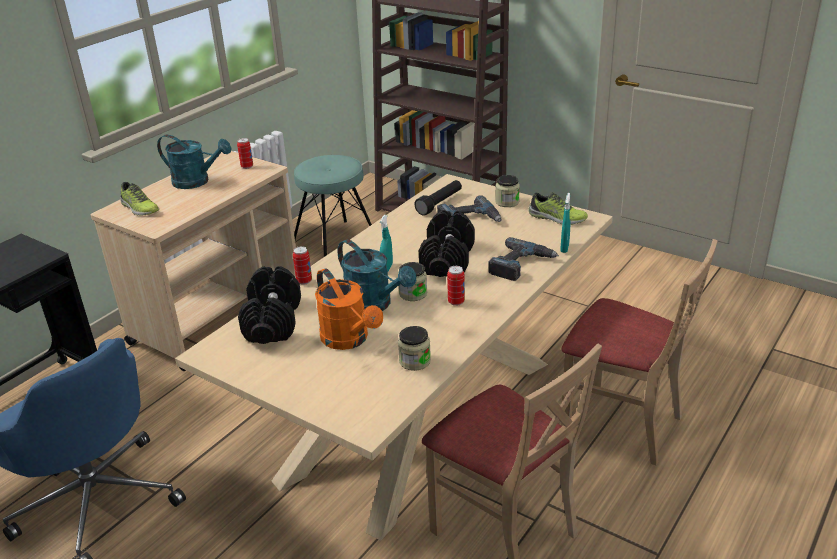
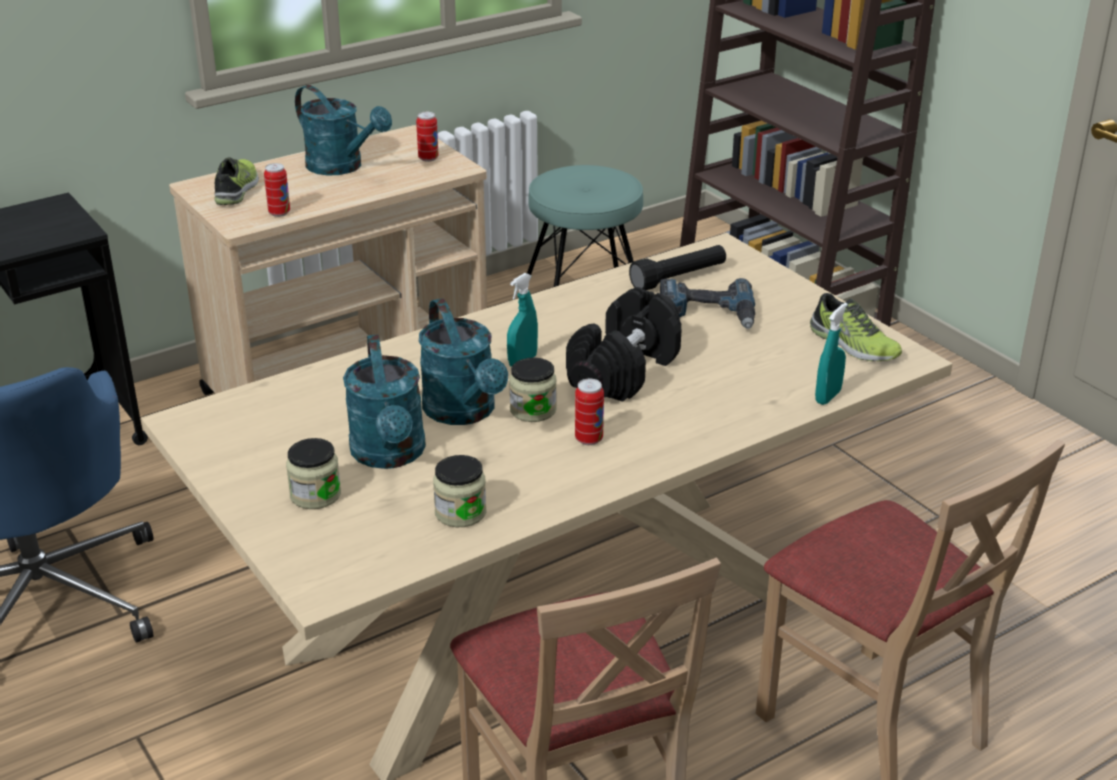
camera: 20 degrees right, 0 degrees up
shoe [120,182,159,216] -> shoe turned 150 degrees counterclockwise [214,157,259,205]
black dumbbell [238,266,301,344] -> none
can [293,246,312,285] -> can moved to [264,163,290,217]
orange watering can [315,268,383,350] -> turquoise watering can [343,334,426,469]
power drill [488,237,559,281] -> none
jar [495,175,520,207] -> jar moved to [286,438,341,509]

